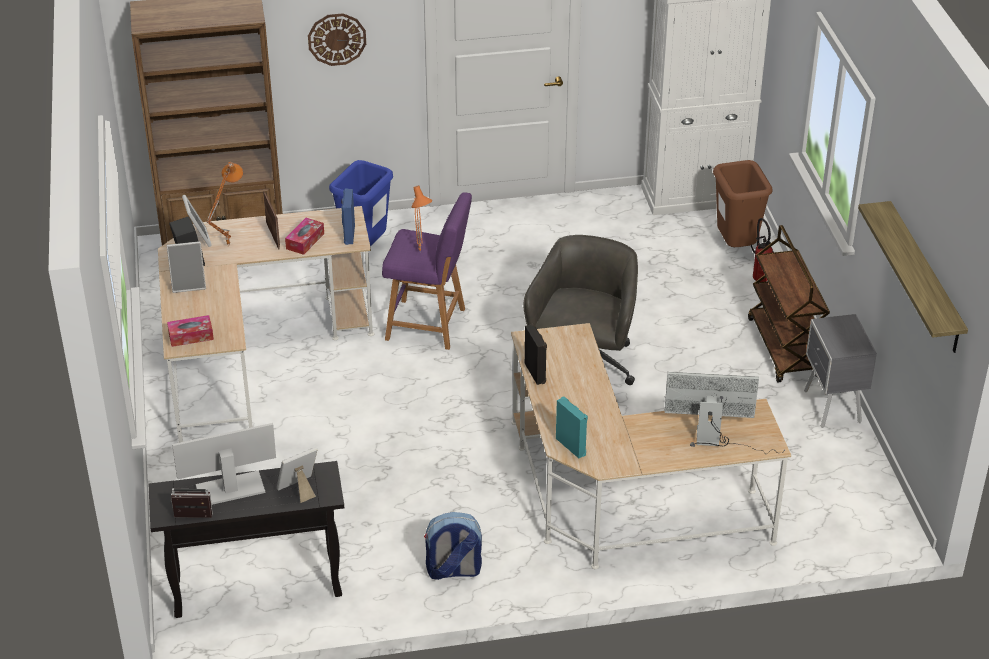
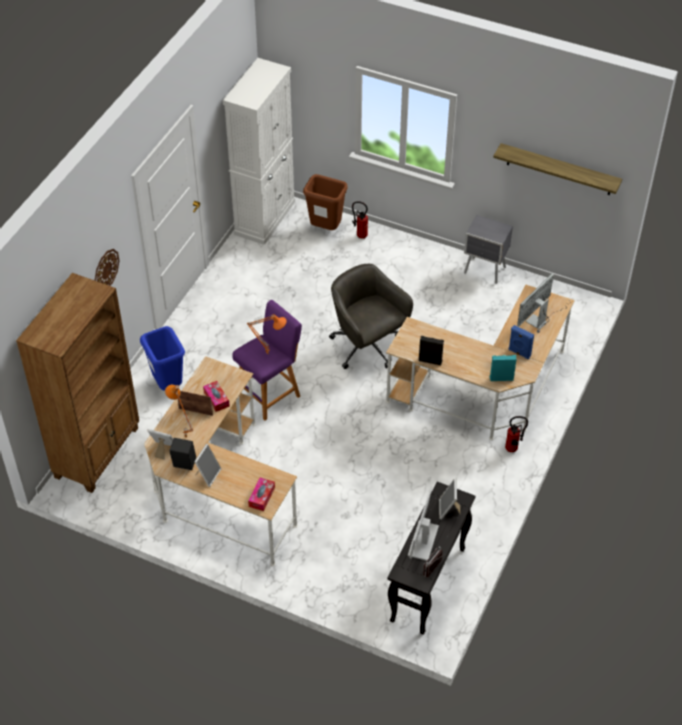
camera: 55 degrees left, 10 degrees up
blue speaker [341,188,355,245] -> blue speaker moved to [508,325,534,360]
backpack [424,512,482,580] -> none
brown cart [748,225,830,382] -> none
none -> fire extinguisher [505,416,528,452]

